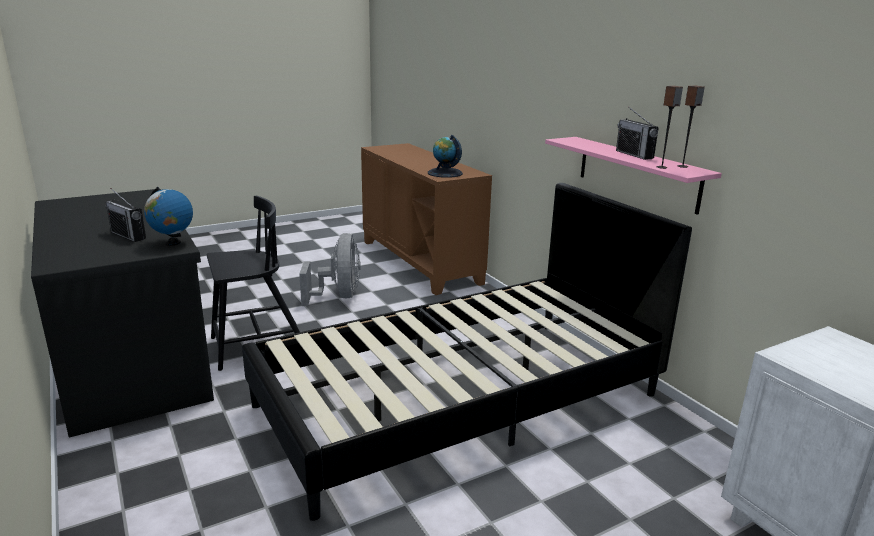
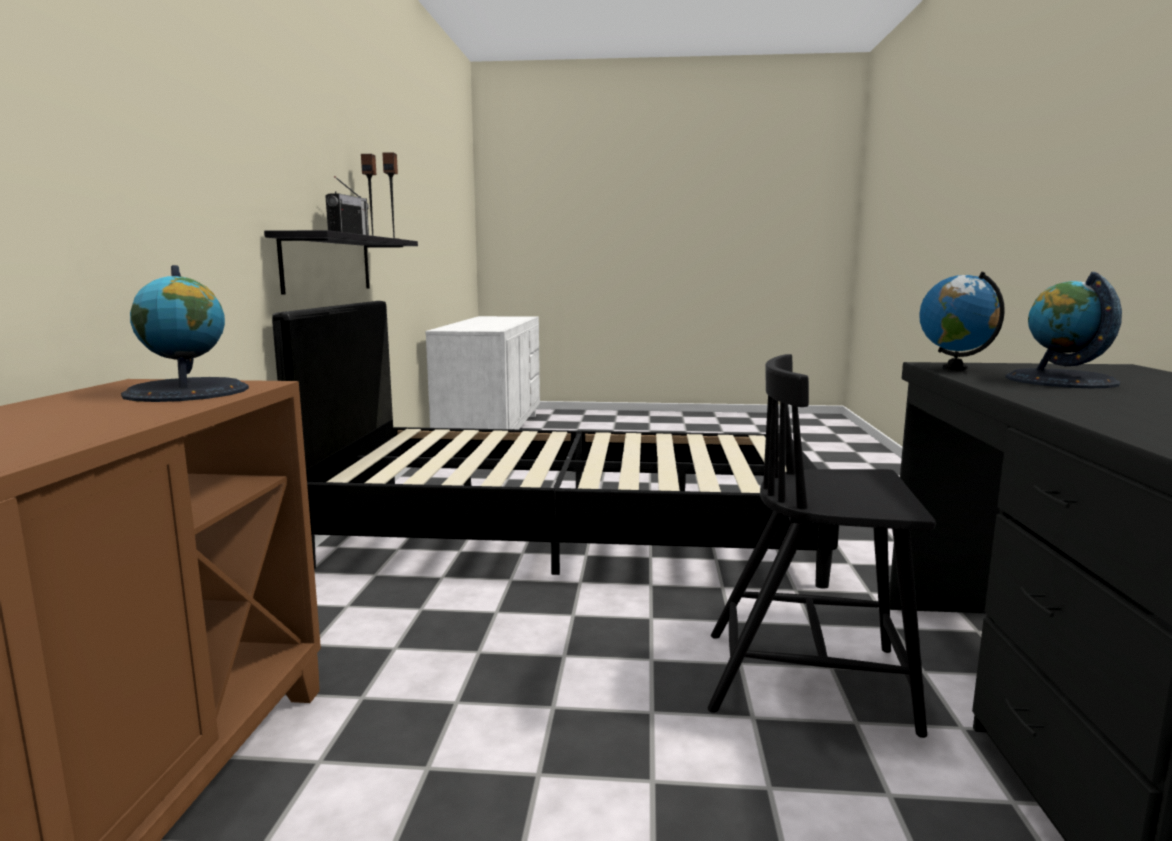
camera: 145 degrees left, 10 degrees down
radio [106,188,146,242] -> globe [1005,272,1122,388]
grey fan [299,233,361,306] -> none
pink shelf [545,137,722,215] -> black shelf [264,230,418,295]

